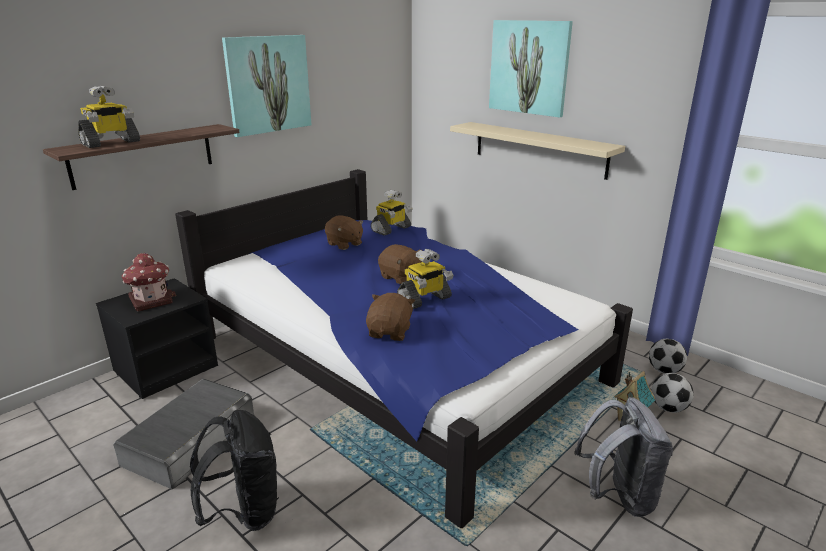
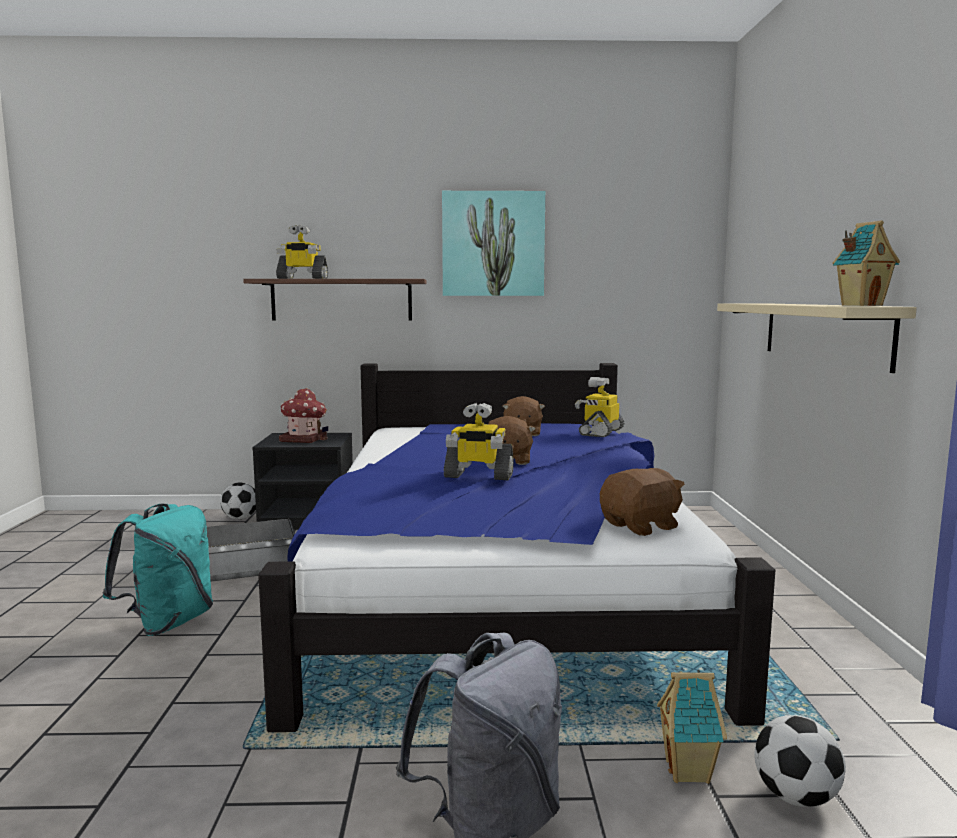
camera: 45 degrees right, 15 degrees down
black backpack [190,410,279,531] -> turquoise backpack [102,503,213,636]
brown plush toy [366,293,415,341] -> brown plush toy moved to [600,468,685,536]
toy robot [371,190,413,235] -> toy robot turned 120 degrees clockwise [575,377,624,437]
picture [489,20,573,118] -> none
football [649,339,687,373] -> football moved to [220,482,256,519]
none -> toy house [833,220,900,306]

